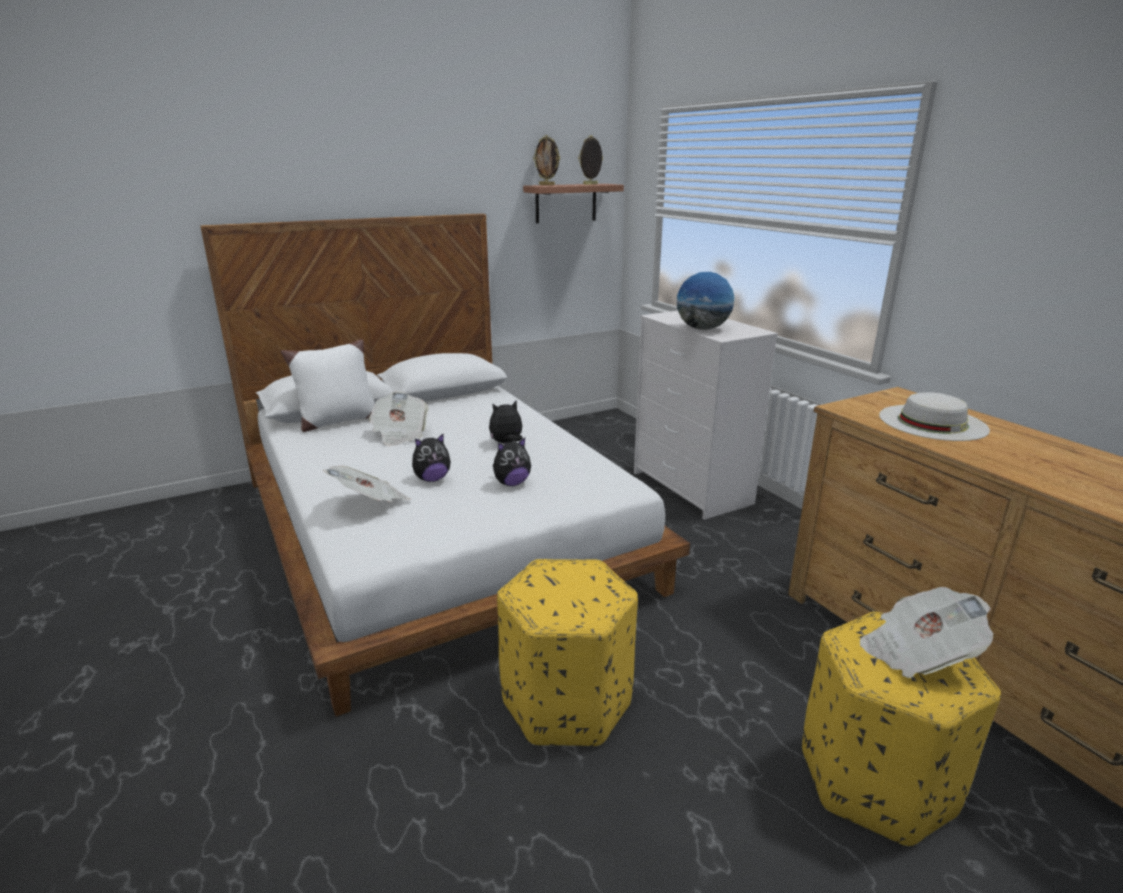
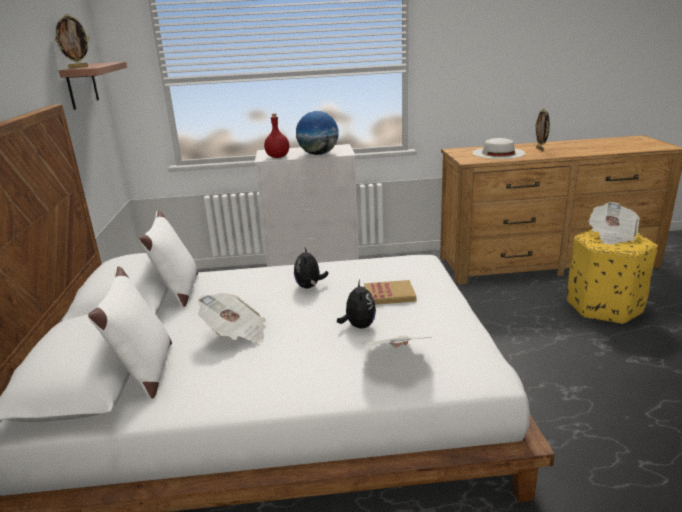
camera: 65 degrees left, 0 degrees up
plush toy [493,438,531,486] -> book [364,280,417,305]
yellow ottoman [497,559,638,746] -> none
picture frame [578,136,603,185] -> picture frame moved to [535,108,550,151]
none -> white pillow [139,210,198,307]
none -> red bottle [264,114,289,158]

